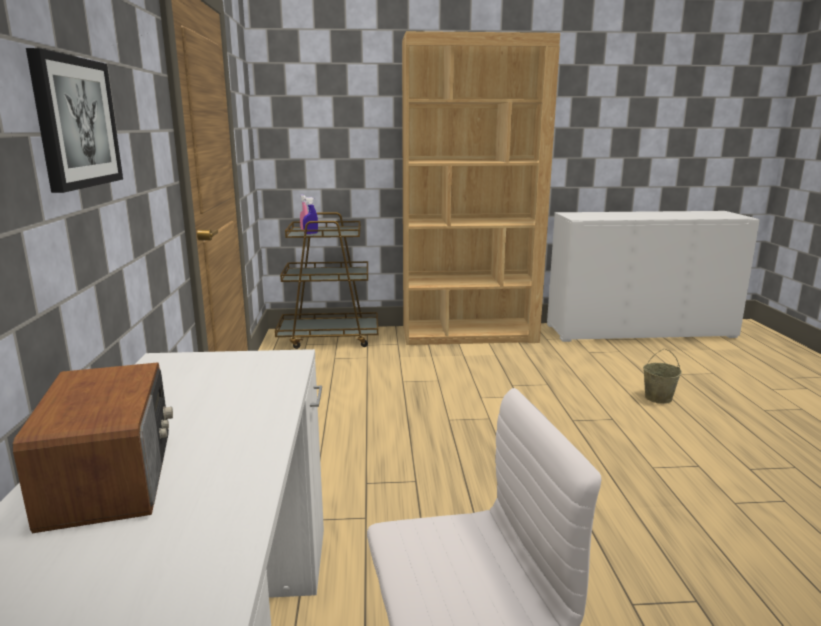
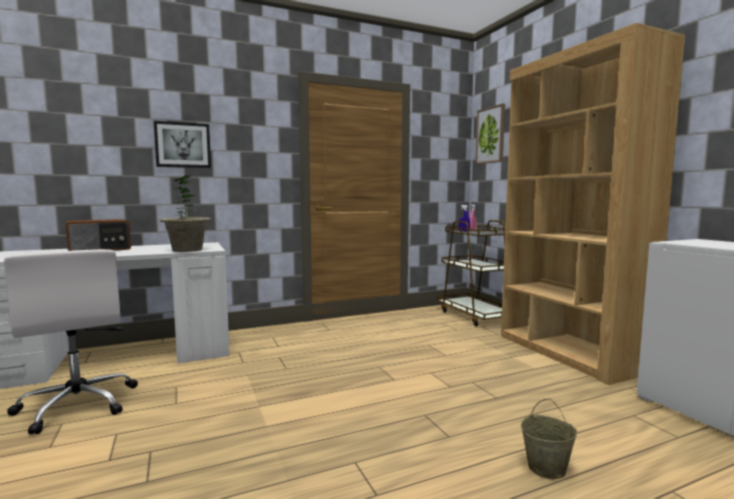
camera: 70 degrees right, 10 degrees down
none -> potted plant [160,175,211,252]
none -> picture [475,103,505,164]

